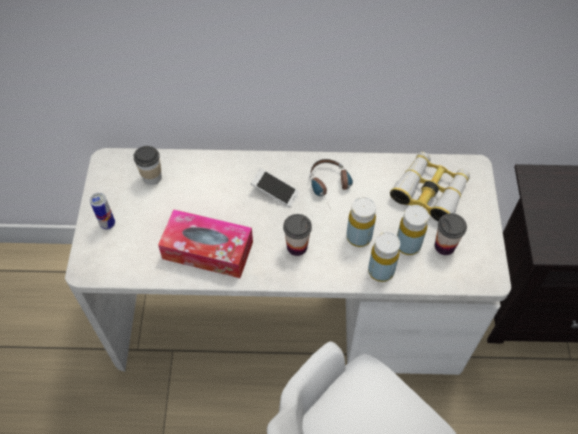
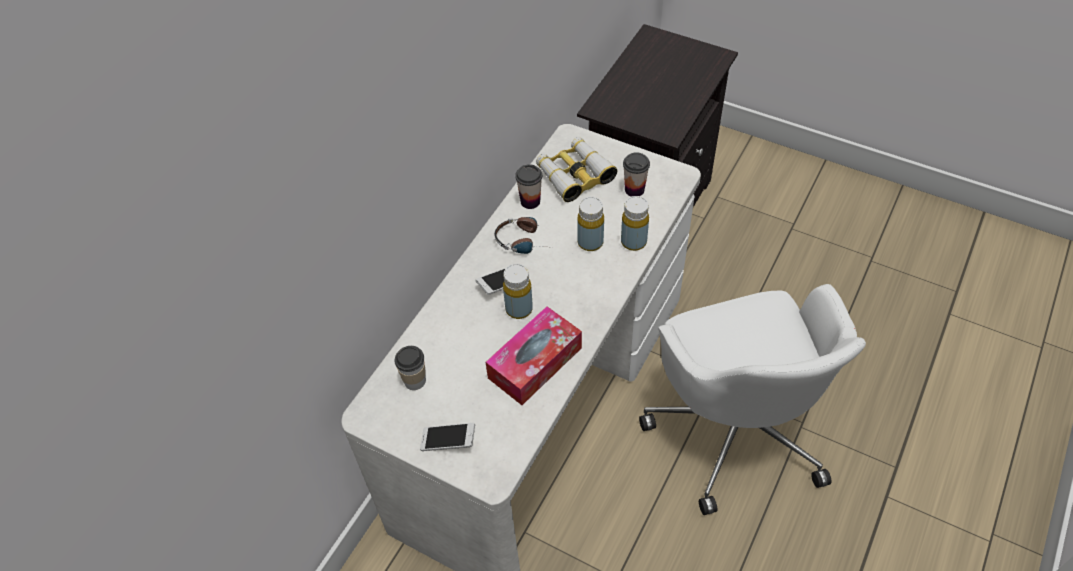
camera: 60 degrees left, 5 degrees down
can [90,193,115,230] -> phone [420,423,475,451]
cup [283,214,312,256] -> cup moved to [515,164,542,209]
yellow bottle [397,205,429,255] -> yellow bottle moved to [503,264,533,319]

